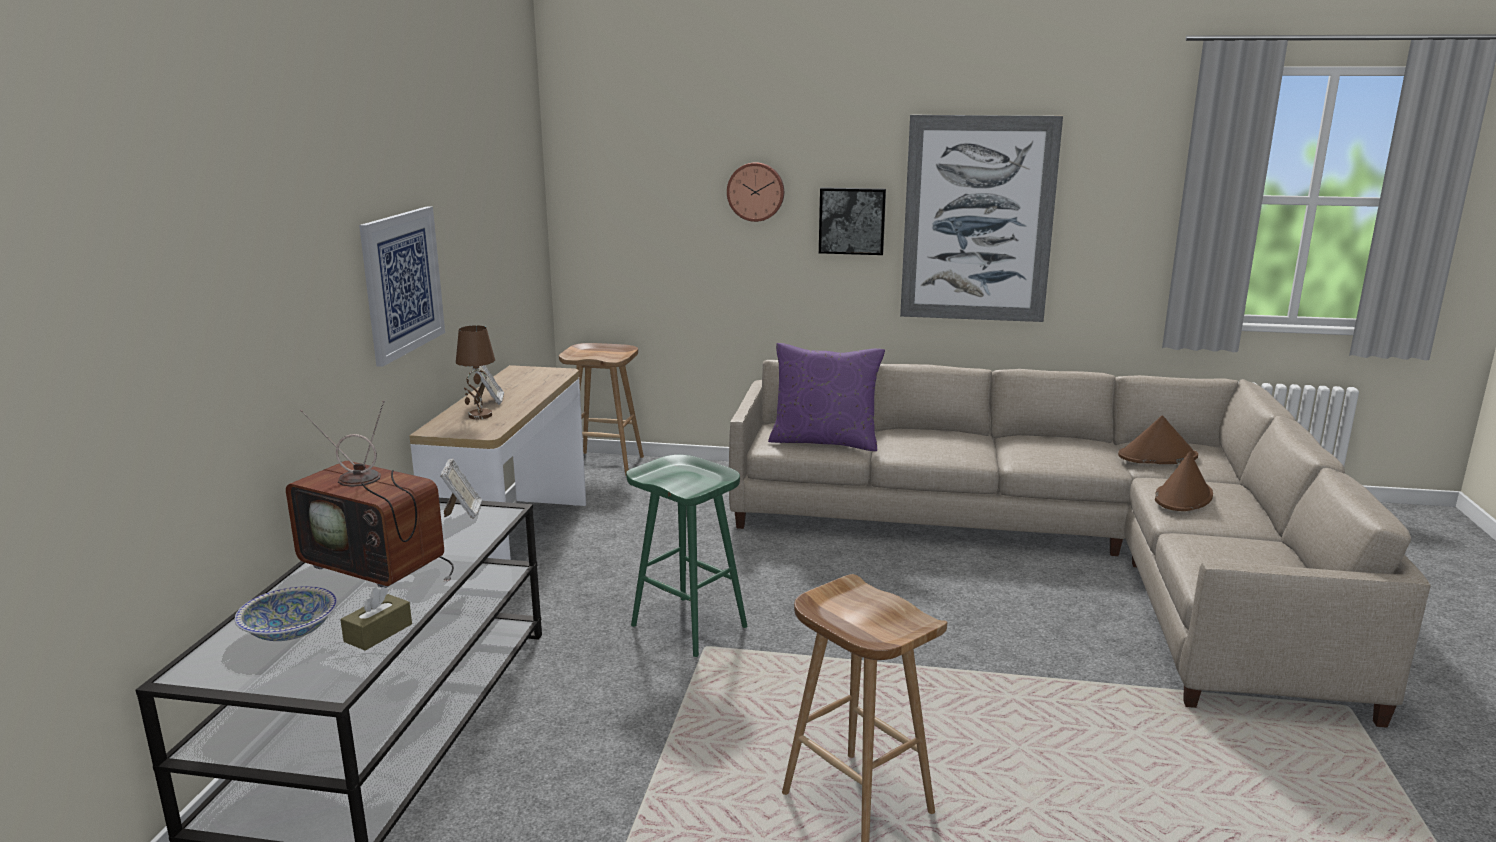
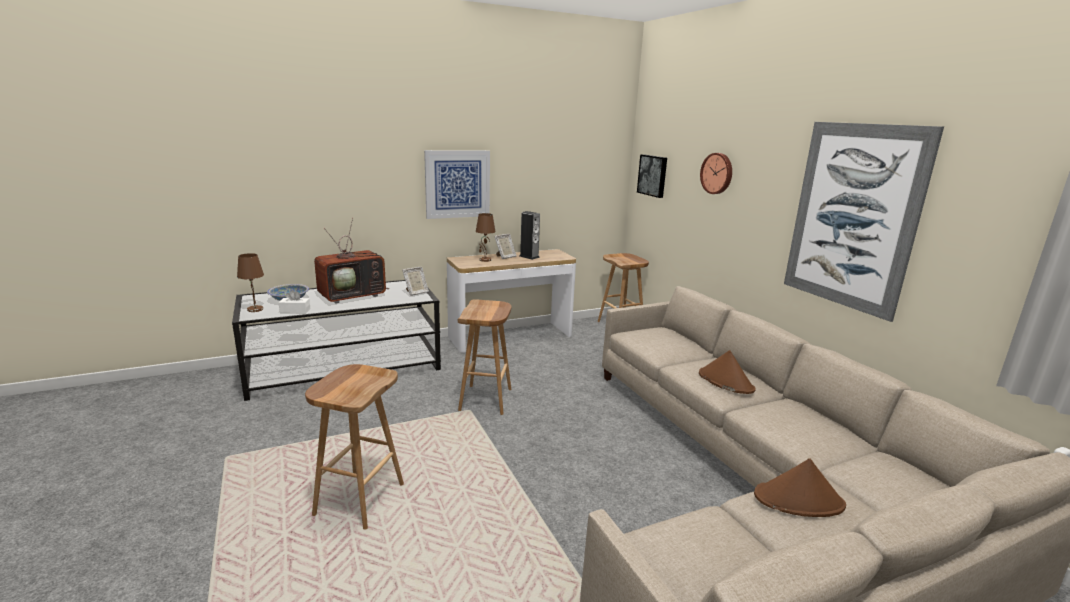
camera: 55 degrees right, 0 degrees up
television [286,400,454,588] -> television turned 120 degrees counterclockwise [314,218,390,304]
brown tissue box [340,587,412,651] -> white tissue box [278,290,310,313]
green stool [626,455,747,657] -> brown stool [458,299,512,415]
purple pillow [768,343,885,451] -> none
picture [819,187,886,255] -> picture moved to [637,154,667,198]
brown hat [1118,416,1198,464] -> brown hat moved to [699,350,756,394]
none -> brown table lamp [237,253,264,312]
none -> speaker [520,211,540,260]

